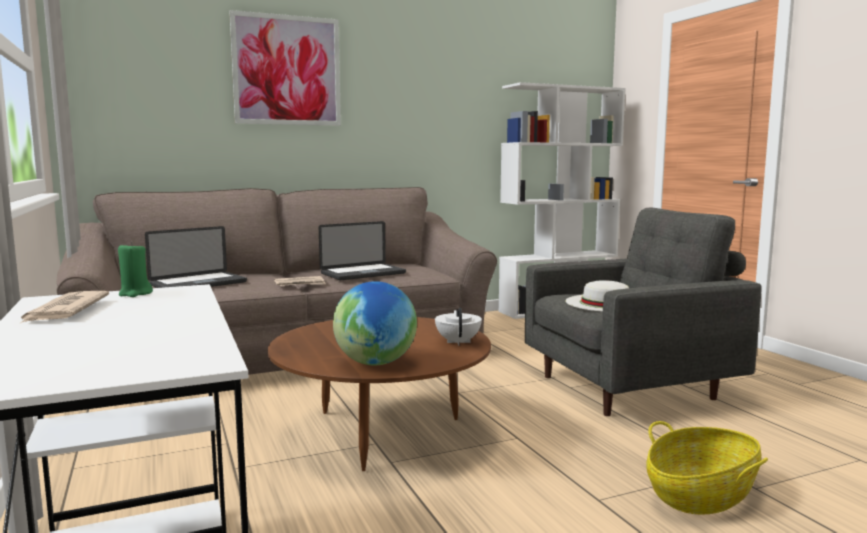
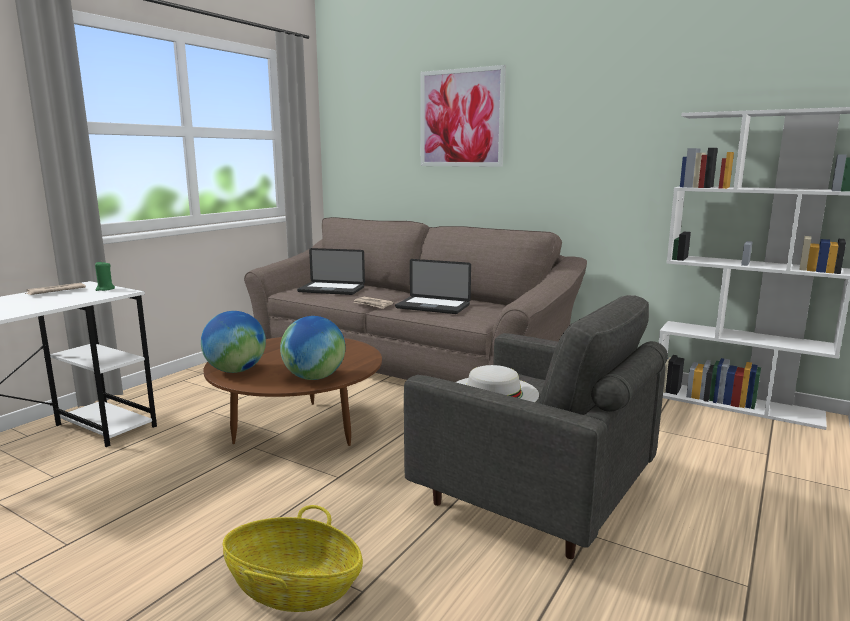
camera: 55 degrees right, 5 degrees up
white teapot [435,308,482,346] -> globe [280,316,345,380]

